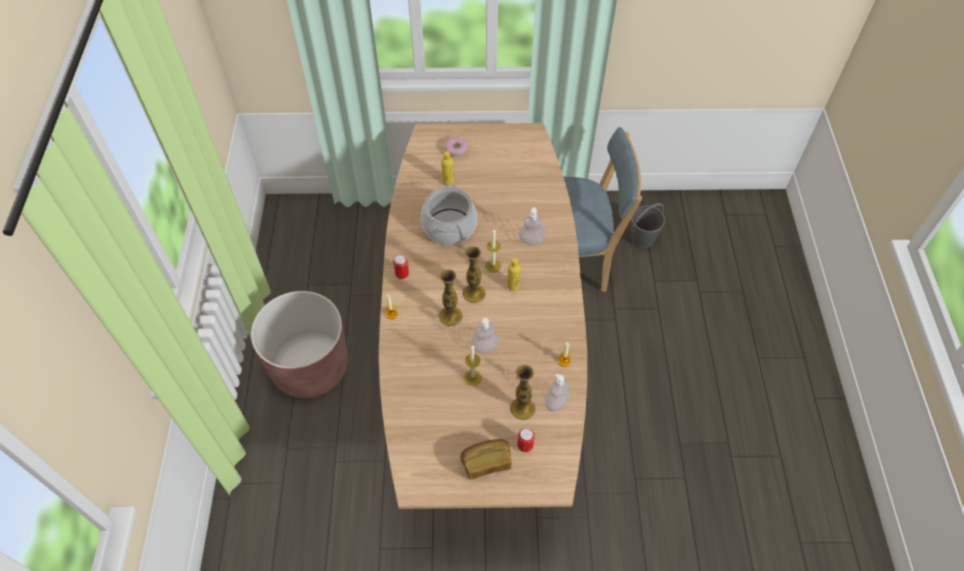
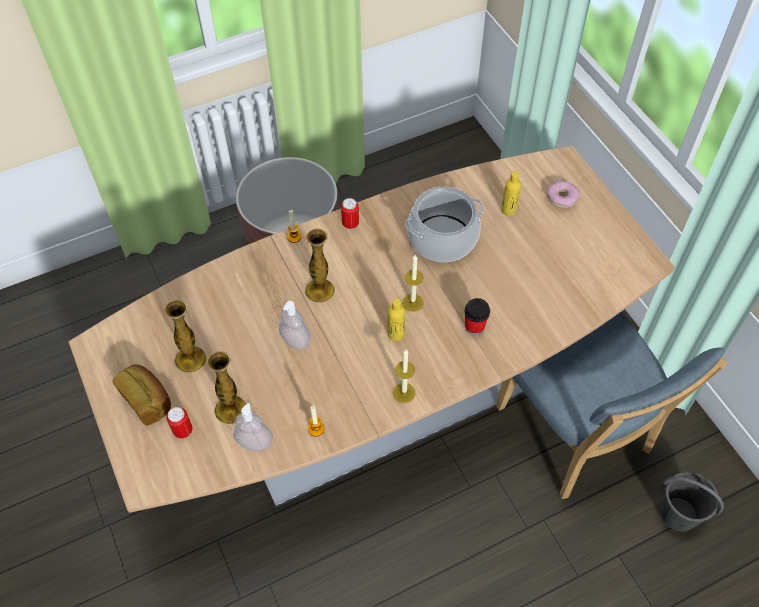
camera: 65 degrees right, 0 degrees up
vase [462,246,486,304] -> vase moved to [165,300,206,373]
candle [464,345,482,386] -> candle moved to [393,349,416,403]
soap dispenser [518,207,546,245] -> cup [464,298,490,335]

